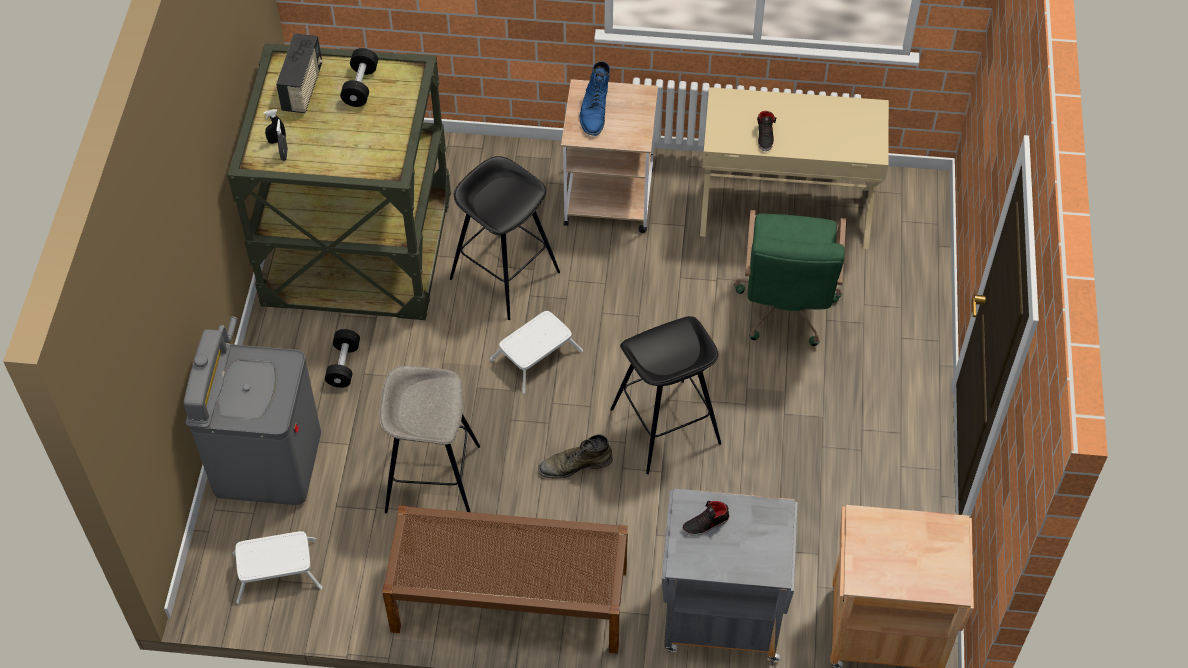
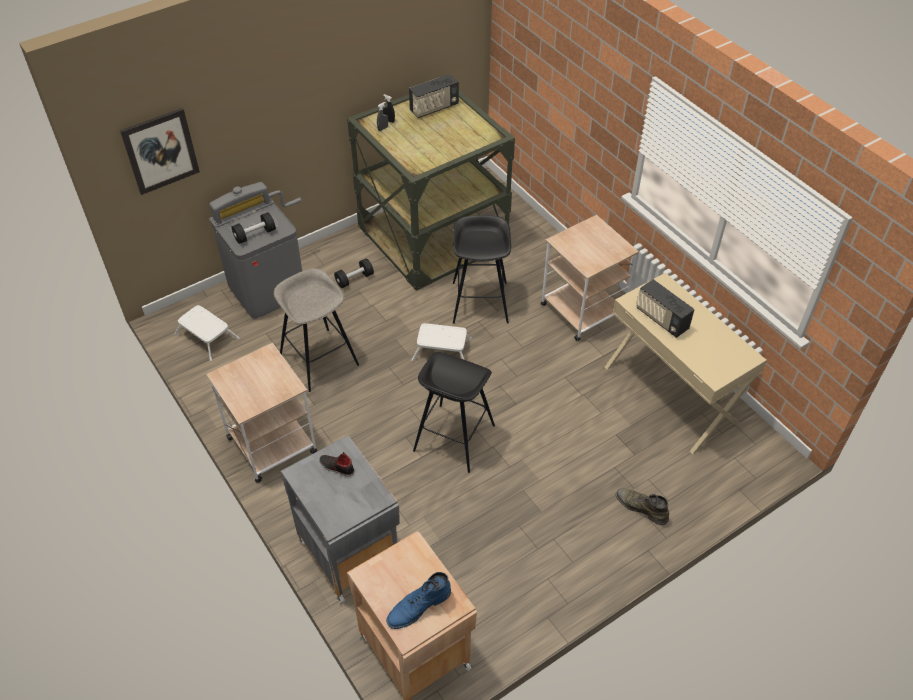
camera: 50 degrees right, 5 degrees down
black dumbbell [340,48,378,107] -> black dumbbell moved to [232,212,276,244]
brown bench [382,505,628,654] -> beige cart [206,343,318,483]
green boot [538,434,613,479] -> green boot moved to [616,489,669,525]
blue boot [580,61,610,136] -> blue boot moved to [386,572,451,629]
green office chair [734,210,846,346] -> none
black shoe [757,111,776,151] -> radio [636,279,694,338]
none -> picture [120,108,200,195]

